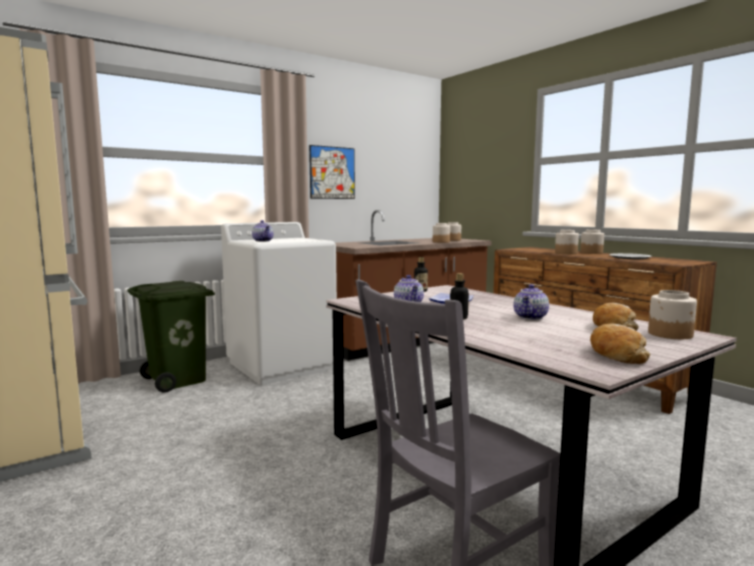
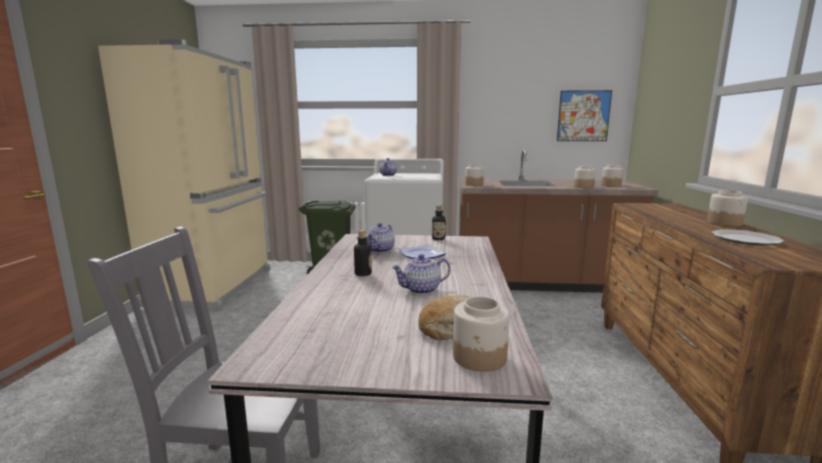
camera: 40 degrees right, 5 degrees up
picture [309,145,355,199] -> picture moved to [557,90,612,141]
jar [555,230,579,254] -> jar moved to [465,164,484,186]
bread [590,323,650,364] -> none

